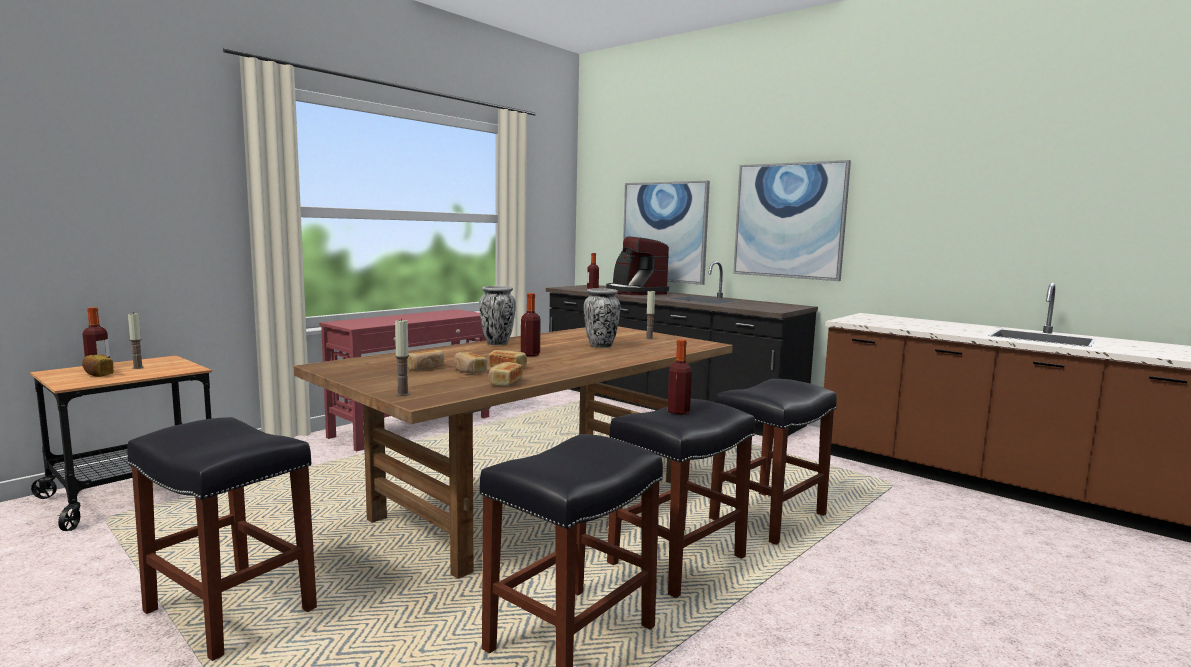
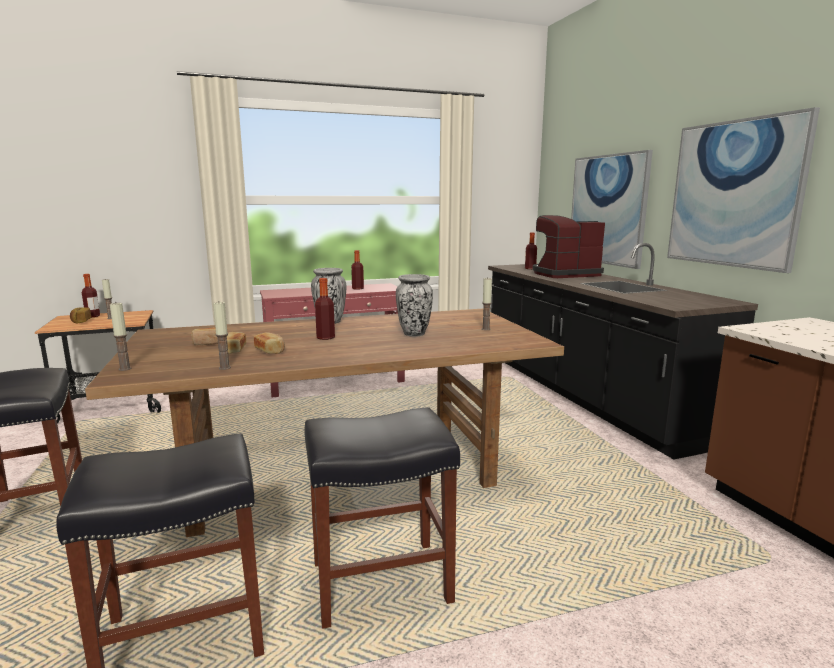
camera: 30 degrees right, 5 degrees up
bread [488,362,523,386] -> candle [213,301,231,370]
coffee machine [606,237,669,295] -> coffee machine turned 75 degrees clockwise [533,215,605,278]
bottle [667,339,692,414] -> bottle moved to [351,250,364,290]
black stool [709,379,837,545] -> none

